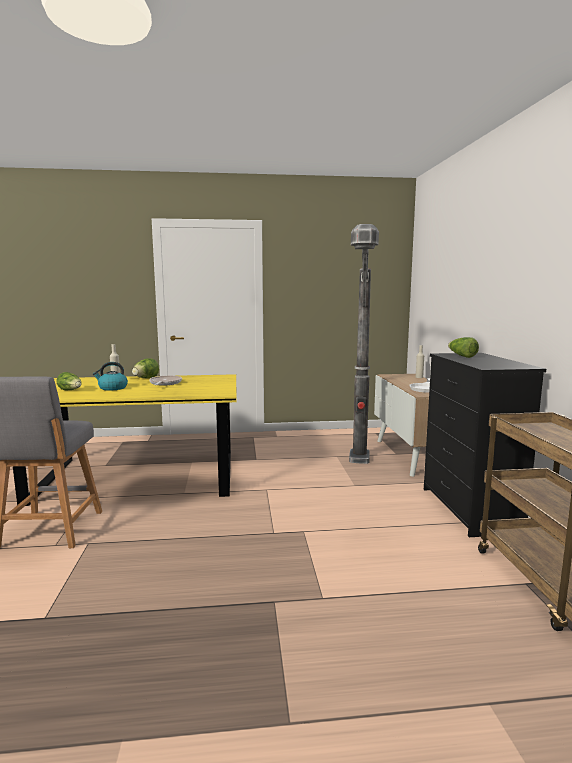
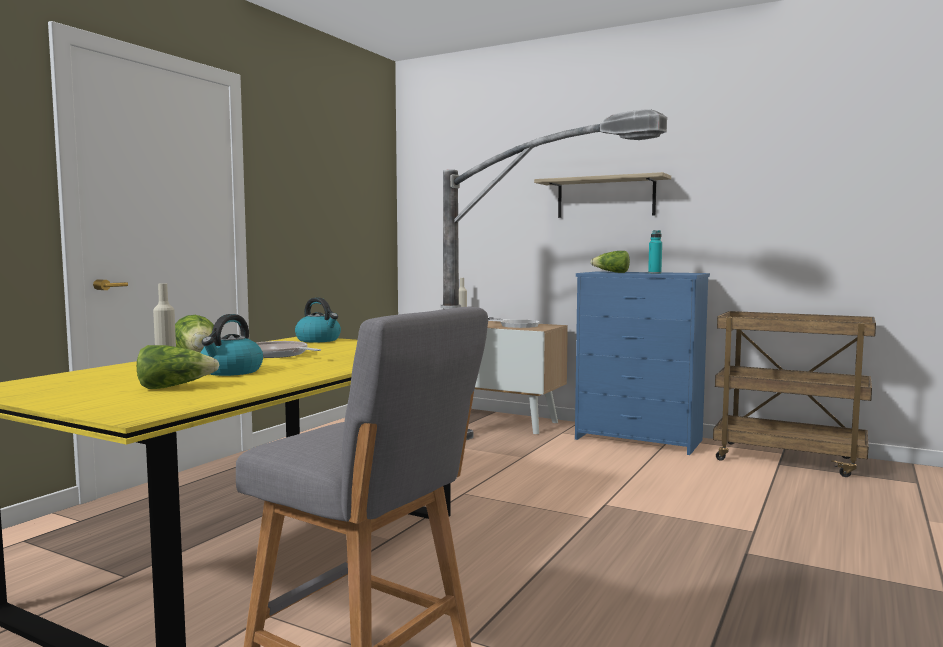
camera: 55 degrees left, 5 degrees down
black dresser [424,353,546,537] -> blue dresser [575,271,710,455]
none -> kettle [295,297,341,343]
none -> shelf [534,172,671,218]
none -> turquoise bottle [648,230,662,274]

